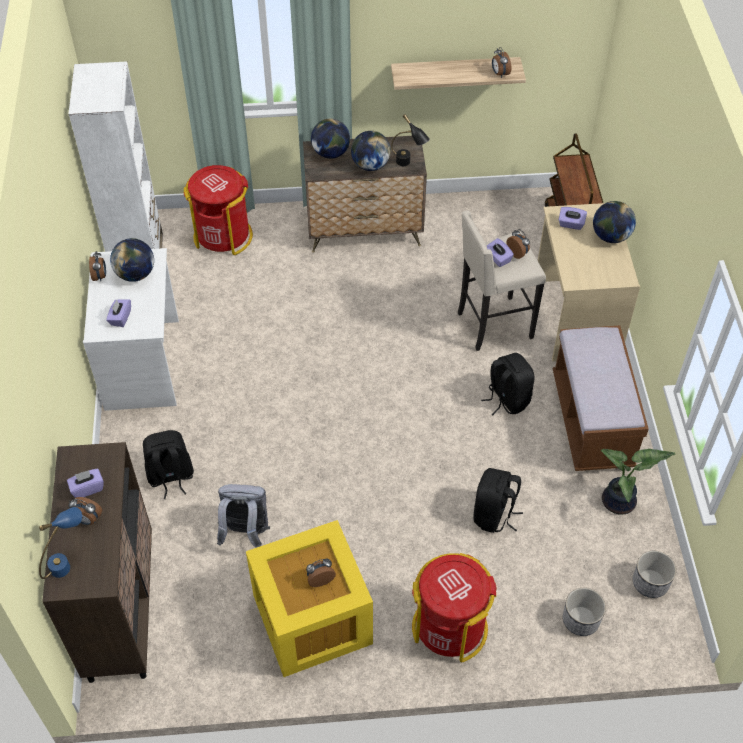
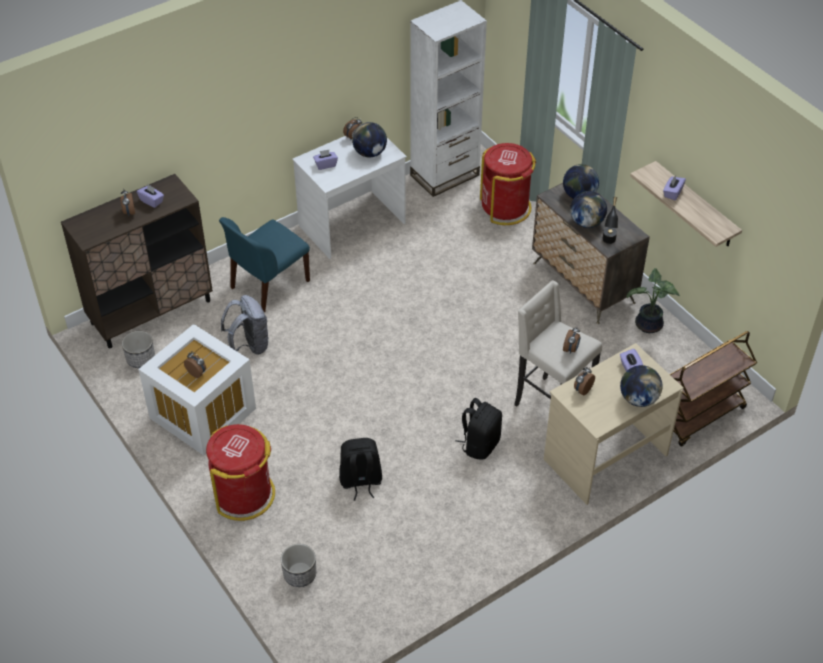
camera: 60 degrees right, 5 degrees down
blue table lamp [39,507,82,579] -> none
black backpack [143,430,194,499] -> blue chair [219,217,310,312]
yellow storage box [246,520,373,677] -> white storage box [138,324,256,455]
purple tissue box [487,238,514,267] -> purple tissue box moved to [663,175,686,200]
alarm clock [492,47,511,78] -> alarm clock moved to [574,367,595,396]
brown bench [553,326,649,471] -> none
potted plant [601,449,676,515] -> potted plant moved to [627,268,680,333]
planter [633,551,676,598] -> planter moved to [122,331,155,368]

